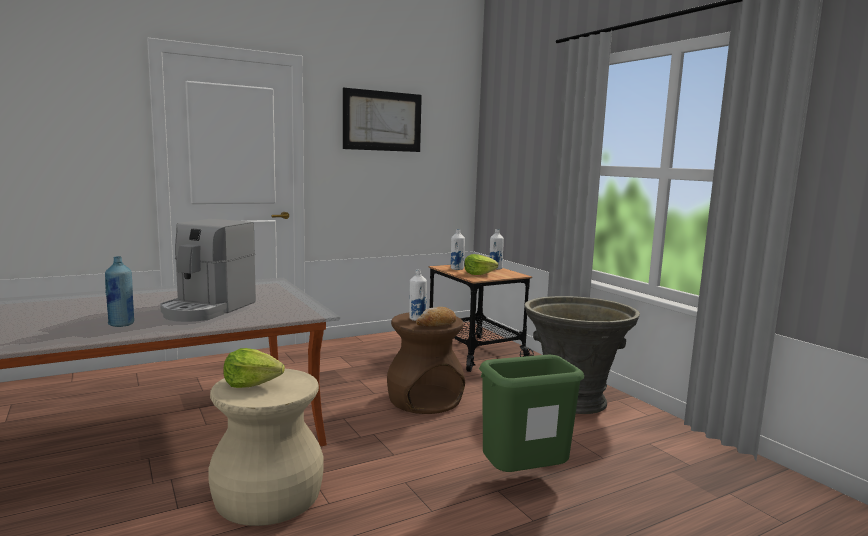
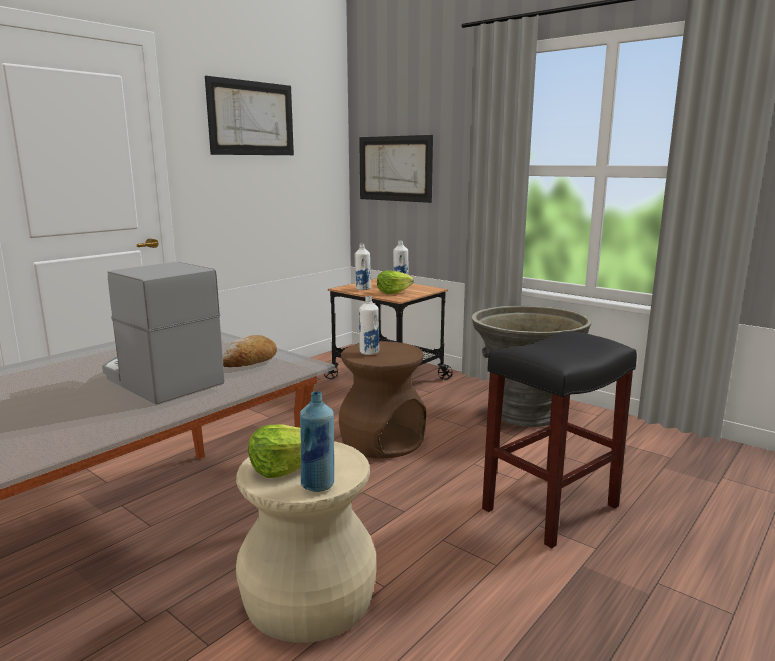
camera: 20 degrees left, 5 degrees up
blue bottle [105,256,134,327] -> blue bottle moved to [300,391,334,492]
coffee machine [160,219,256,322] -> coffee machine turned 135 degrees clockwise [102,262,225,404]
bread [416,307,456,327] -> bread moved to [223,335,277,367]
green trash can [479,355,584,472] -> black stool [482,331,637,548]
none -> picture [359,135,433,203]

